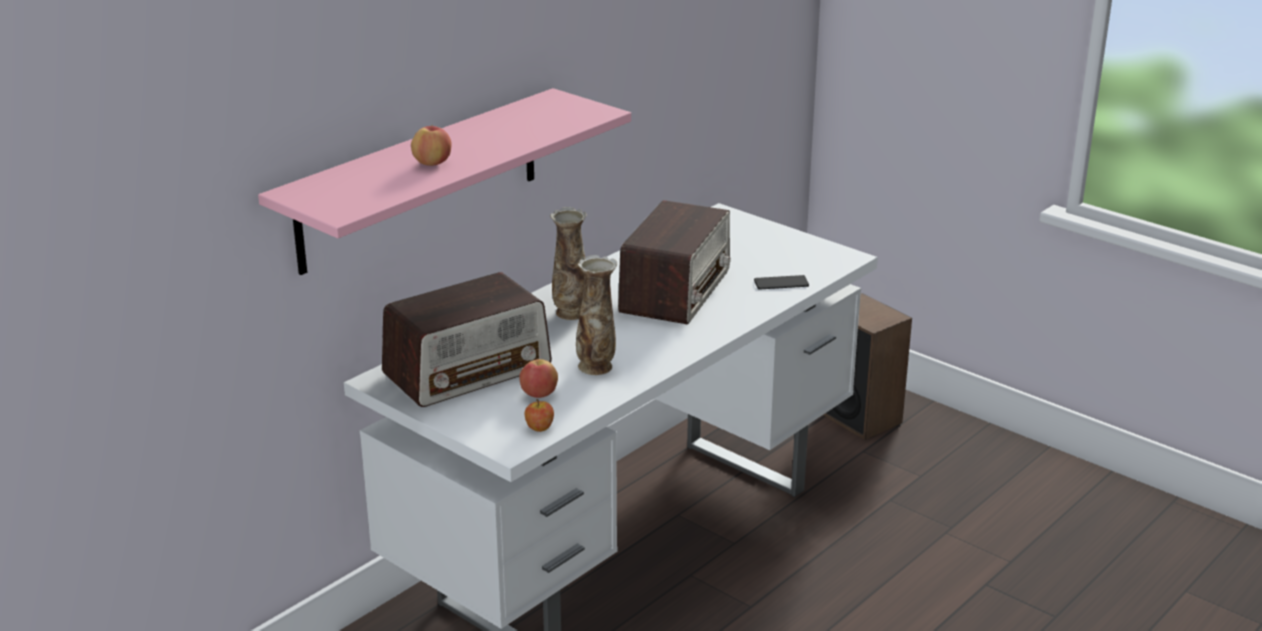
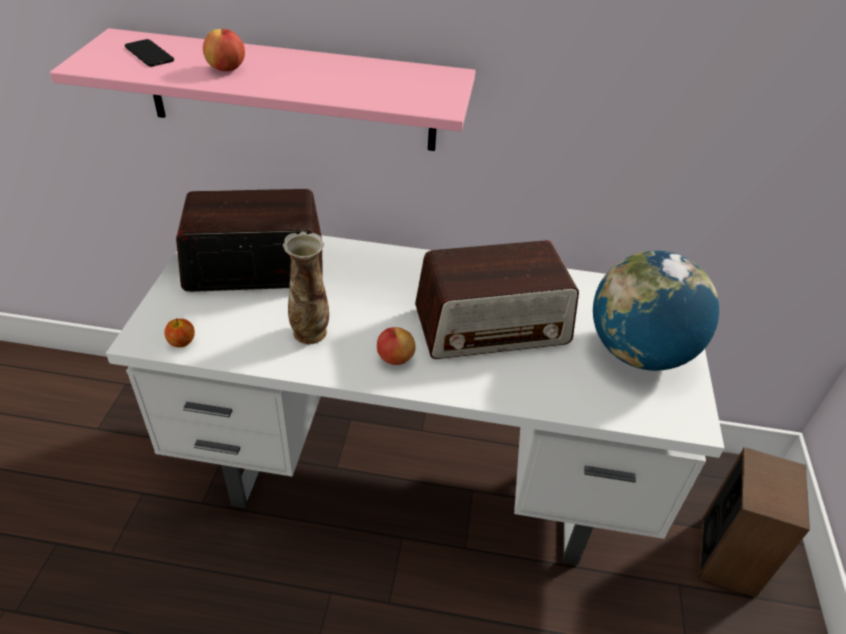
camera: 55 degrees right, 15 degrees up
radio [382,272,552,407] -> radio turned 150 degrees clockwise [176,189,323,292]
apple [519,359,558,398] -> apple moved to [377,327,415,365]
vase [550,207,587,320] -> none
phone [754,275,809,290] -> phone moved to [125,39,174,67]
none -> globe [593,251,719,371]

